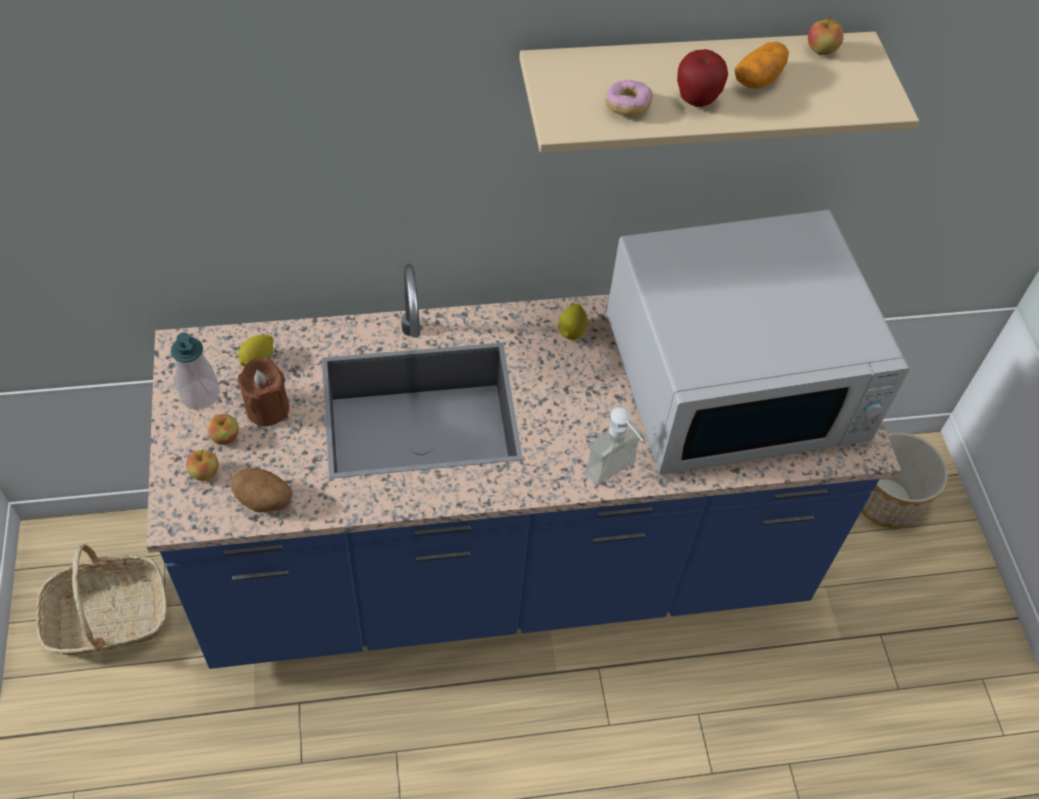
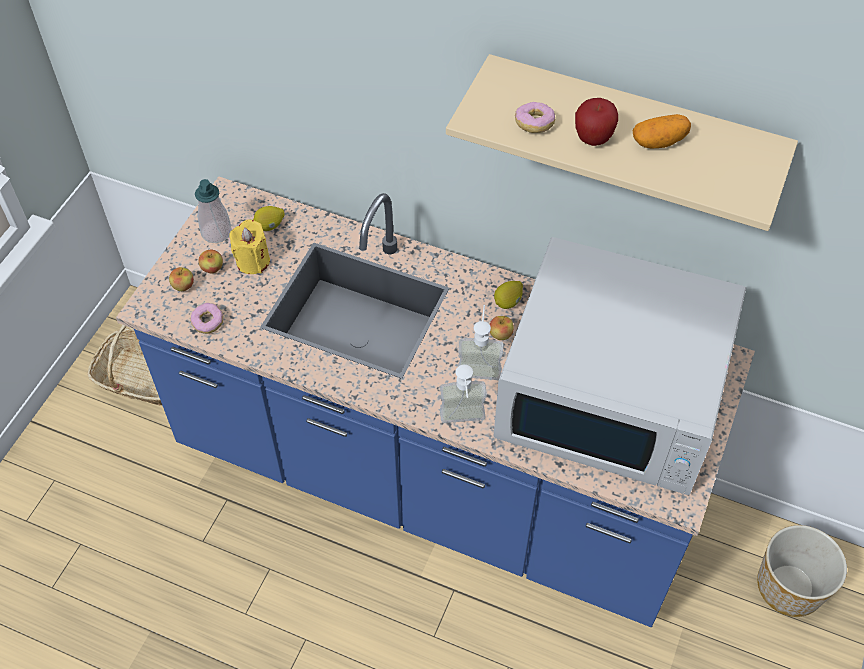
camera: 35 degrees right, 0 degrees up
potato [231,468,293,512] -> donut [190,303,223,334]
brown candle [238,358,289,426] -> yellow candle [229,219,270,274]
apple [808,15,844,55] -> apple moved to [490,316,514,340]
none -> soap dispenser [458,305,504,380]

